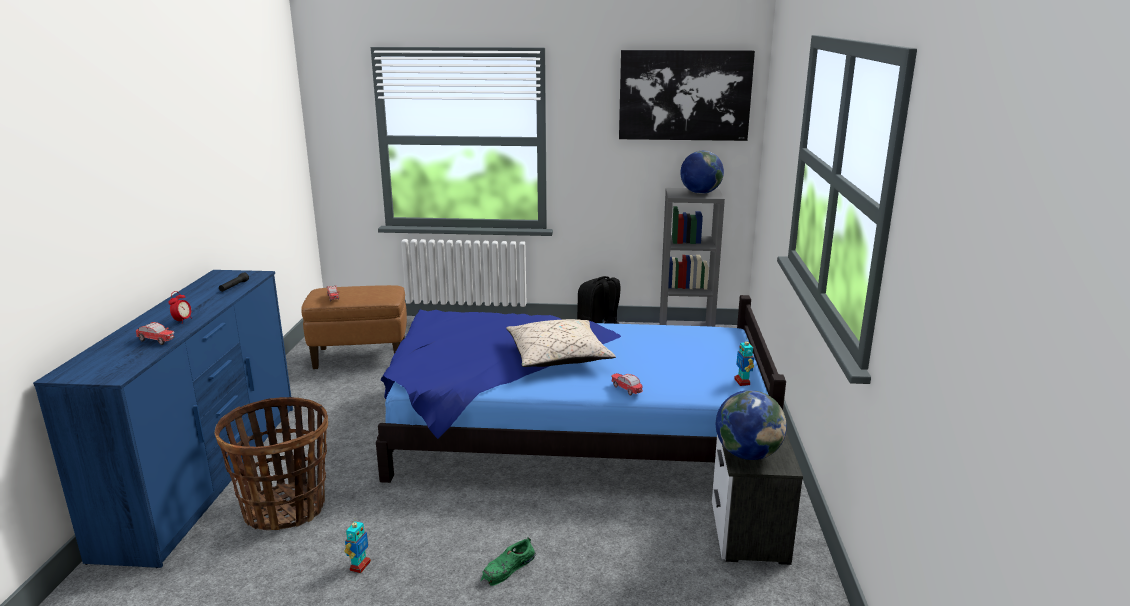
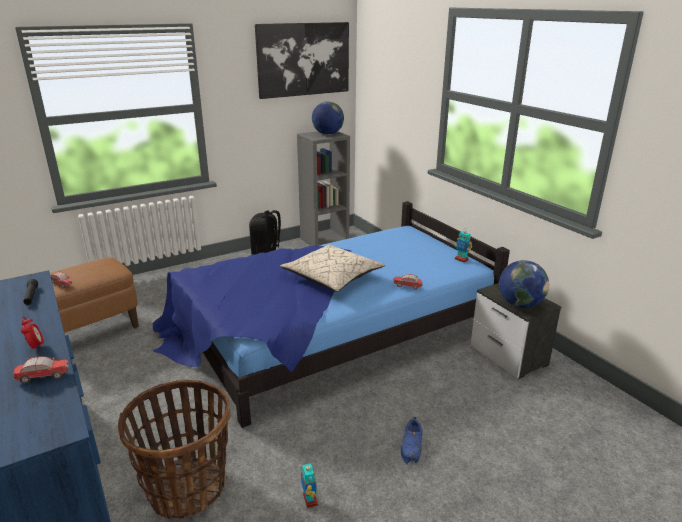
camera: 35 degrees left, 5 degrees up
green shoe [481,537,536,586] -> blue shoe [401,417,423,464]

